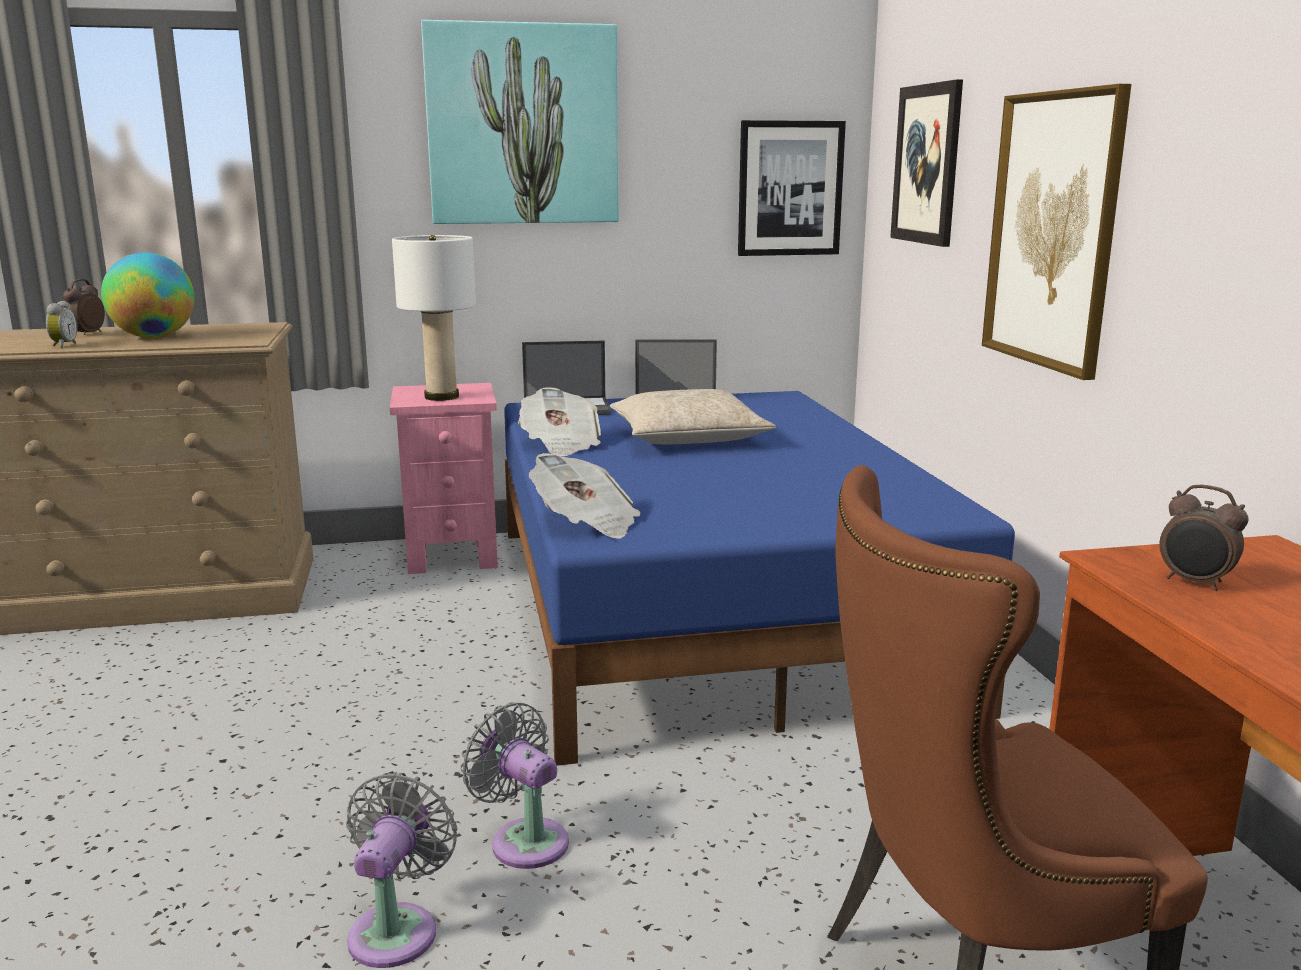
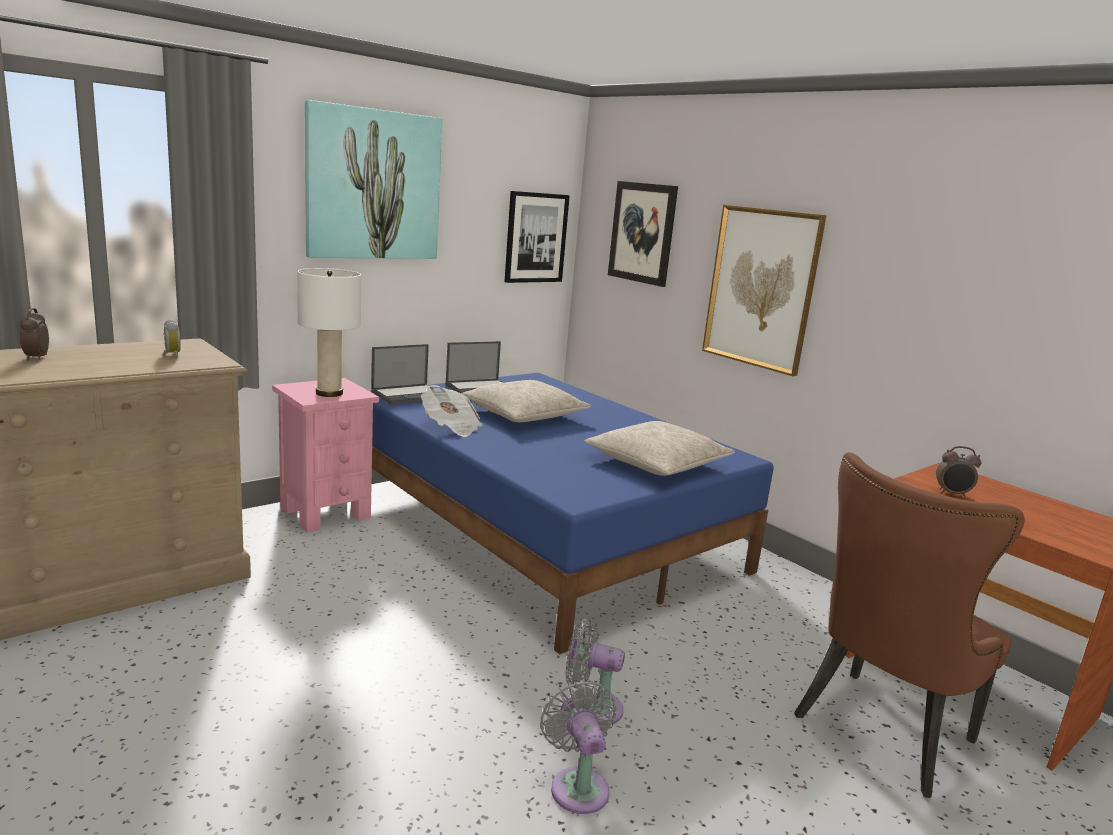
camera: 30 degrees left, 0 degrees up
alarm clock [46,301,78,348] -> alarm clock moved to [163,319,181,358]
globe [101,252,195,338] -> none
newspaper [529,453,640,539] -> none
none -> beige pillow [584,421,735,476]

